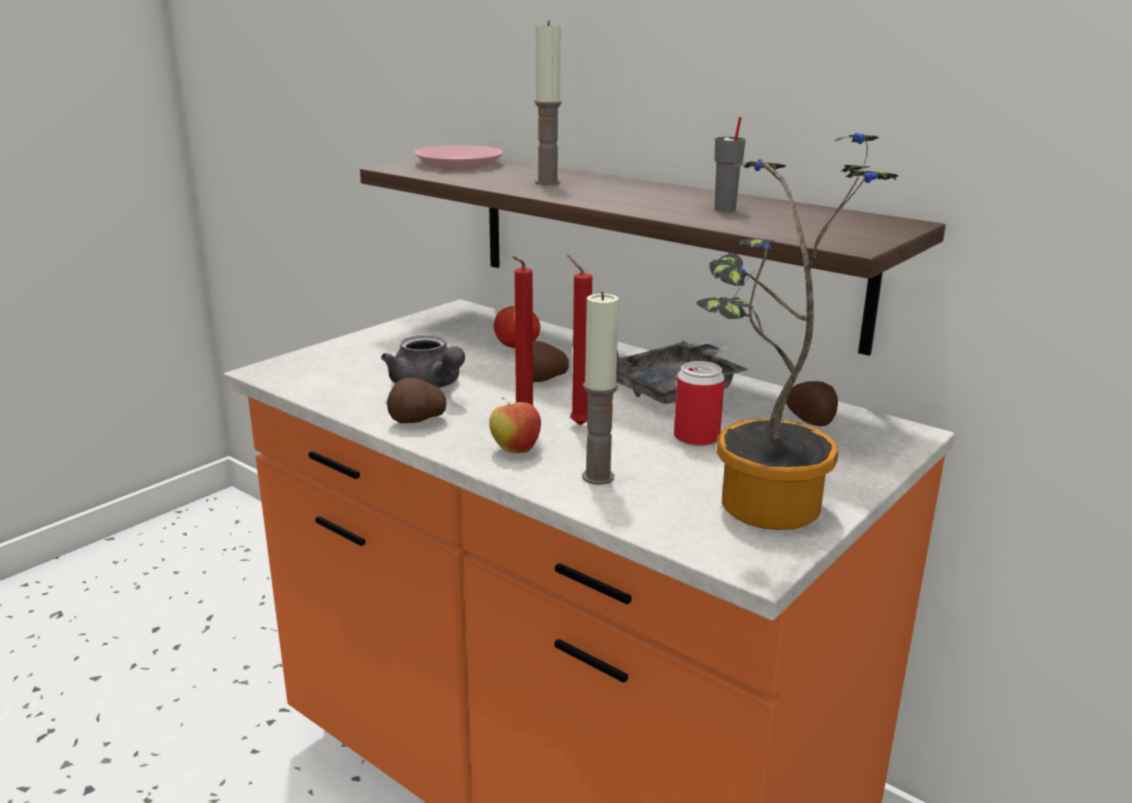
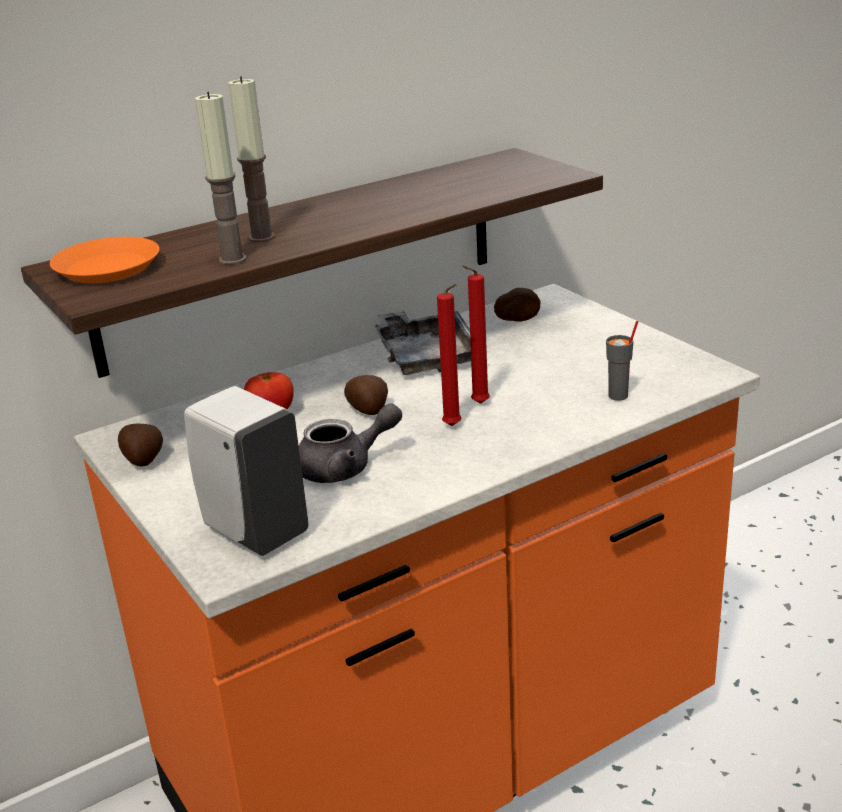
camera: 70 degrees left, 5 degrees up
potato [387,378,446,423] -> potato moved to [118,423,163,467]
pink plate [414,145,503,169] -> orange plate [50,237,160,283]
apple [489,397,541,454] -> none
candle [582,292,619,485] -> candle moved to [195,92,247,265]
can [674,361,725,446] -> none
potted plant [697,133,899,530] -> none
grey cup [714,117,746,211] -> grey cup moved to [606,321,638,401]
none -> white soap dispenser [184,386,309,556]

